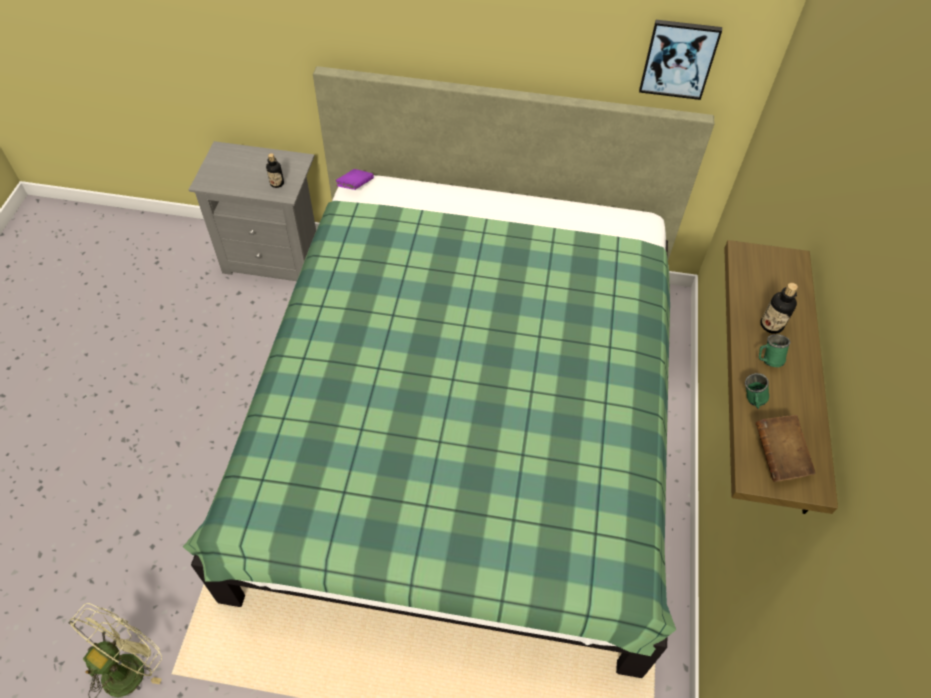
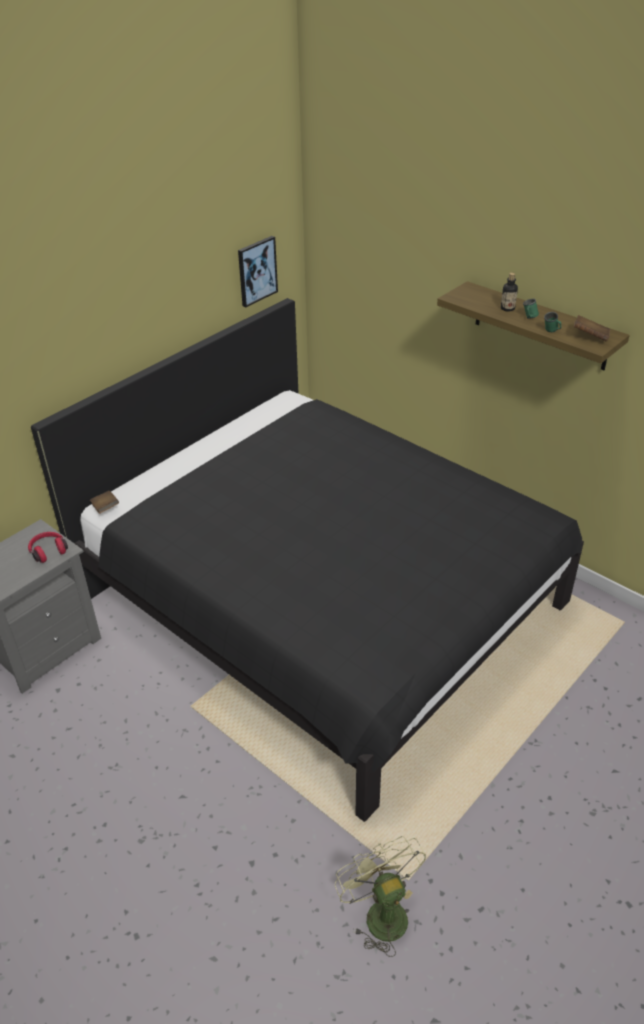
camera: 55 degrees left, 15 degrees down
green bed [183,66,714,678] -> black bed [31,298,584,822]
bottle [266,153,284,188] -> red headphones [28,532,68,563]
purple book [335,169,374,190] -> brown book [90,491,119,514]

